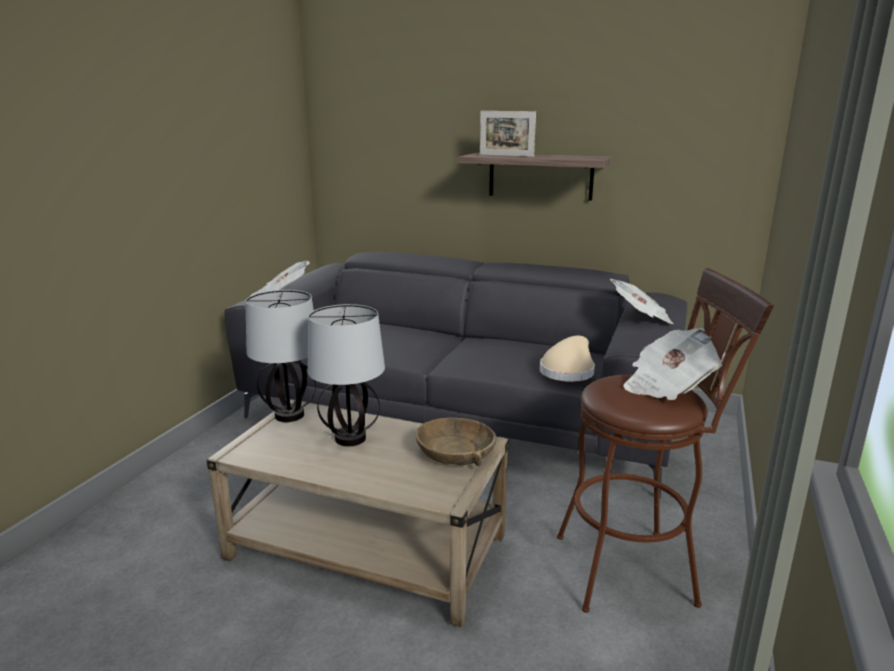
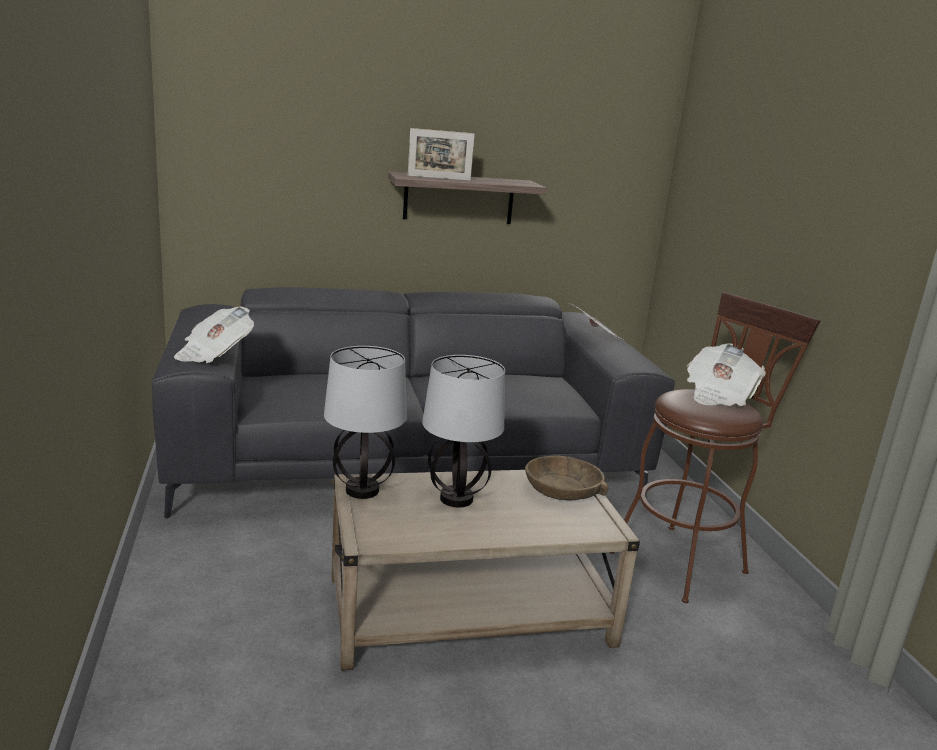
camera: 35 degrees left, 0 degrees up
beige hat [540,336,595,382] -> none

